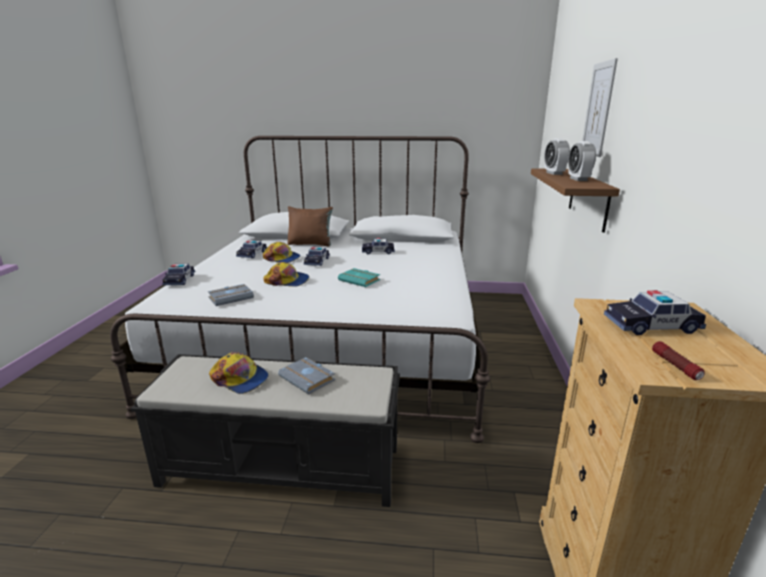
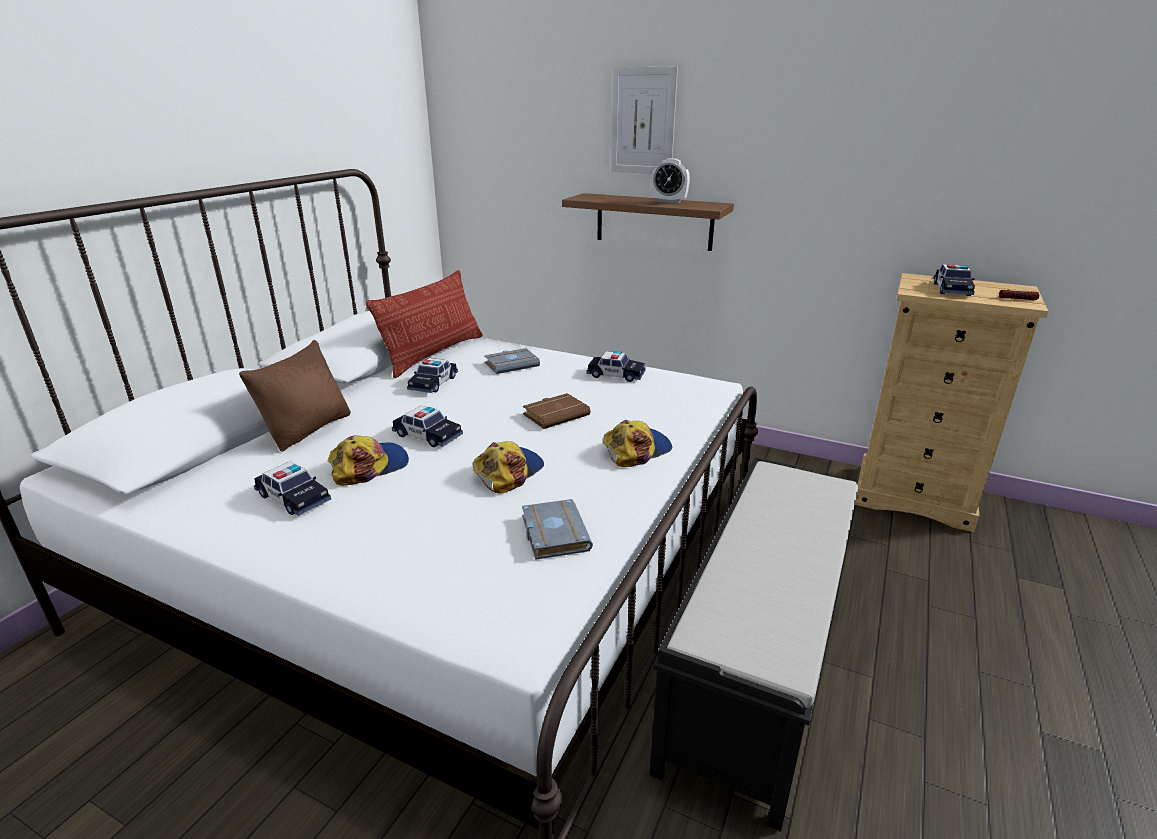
camera: 70 degrees left, 5 degrees up
toy car [162,264,195,285] -> toy car moved to [587,351,646,382]
cap [209,352,269,394] -> cap moved to [603,420,672,467]
grey book [278,357,335,394] -> grey book moved to [484,348,540,374]
turquoise book [338,268,380,287] -> brown book [523,393,591,429]
alarm clock [544,138,570,175] -> none
none -> pillow [366,270,483,378]

